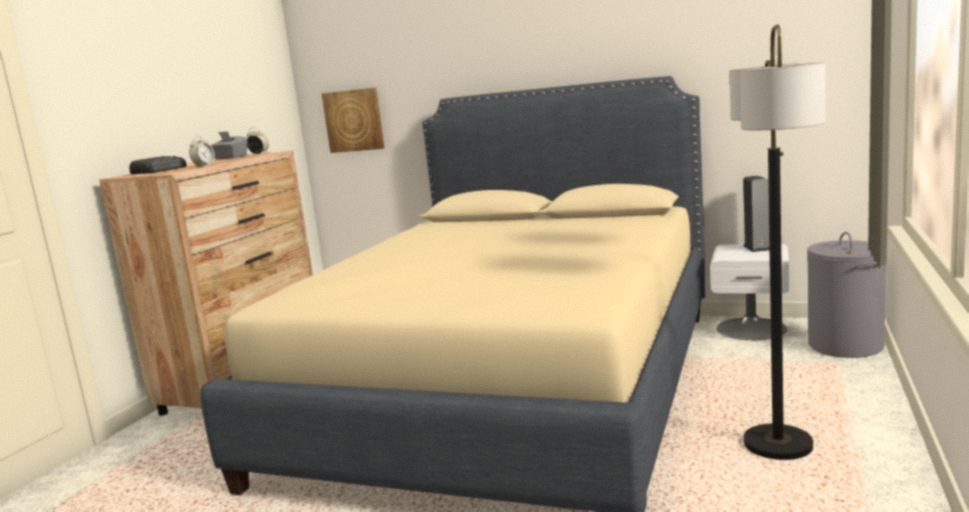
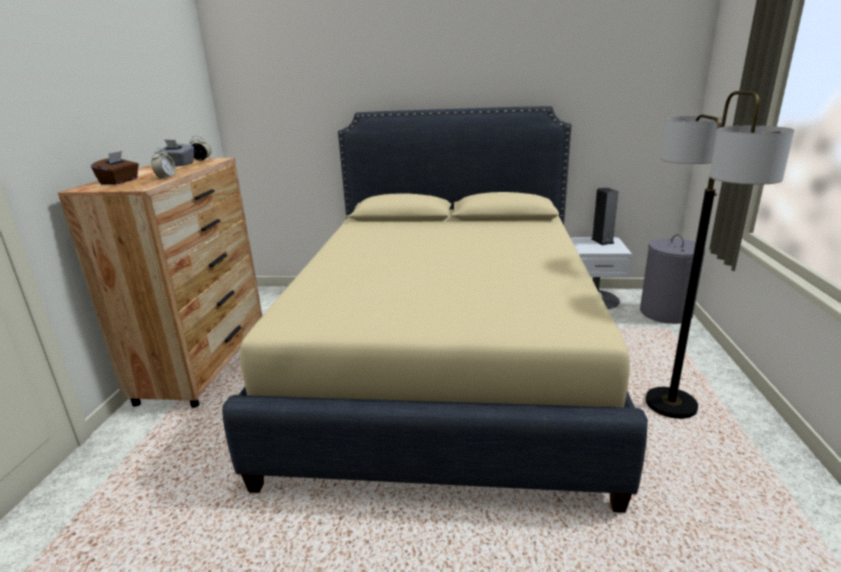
camera: 15 degrees left, 10 degrees up
radio [129,156,187,174] -> brown tissue box [91,151,139,185]
picture [322,87,384,153] -> none

